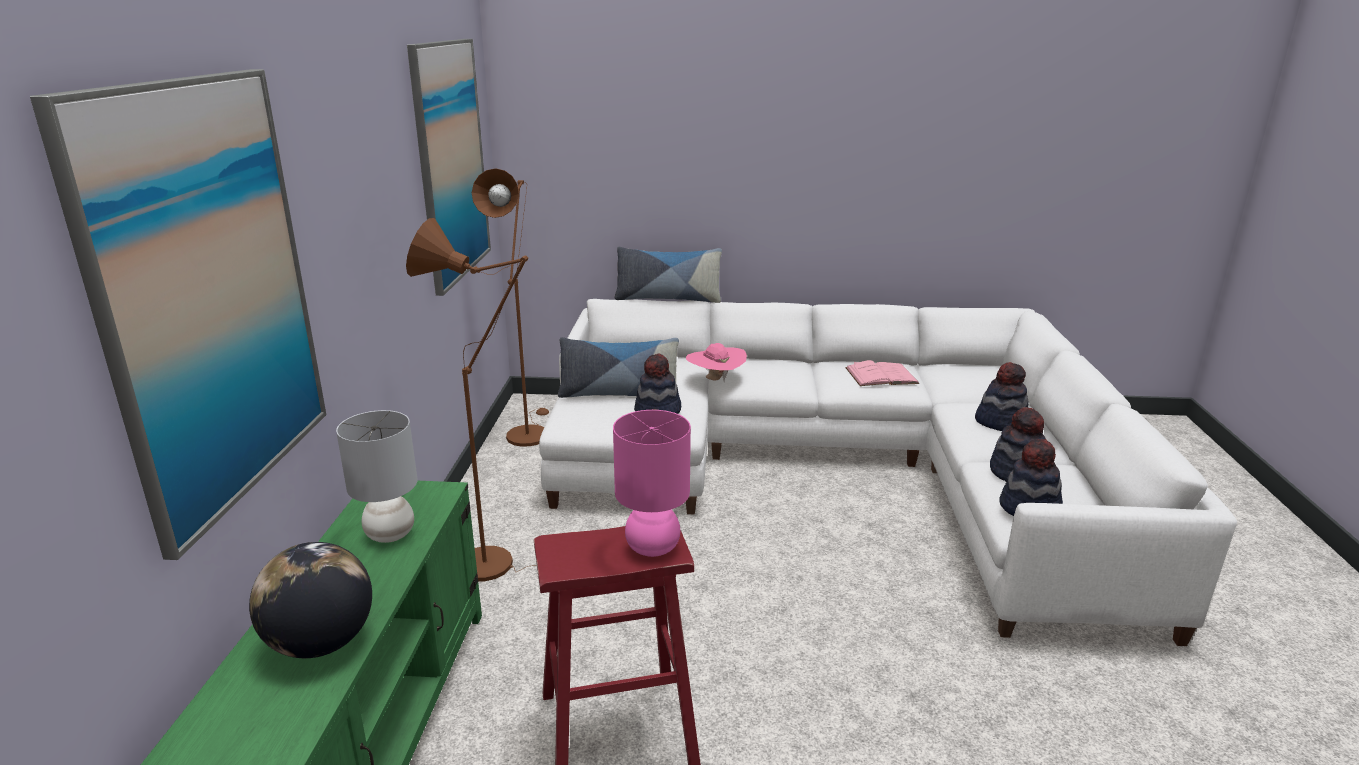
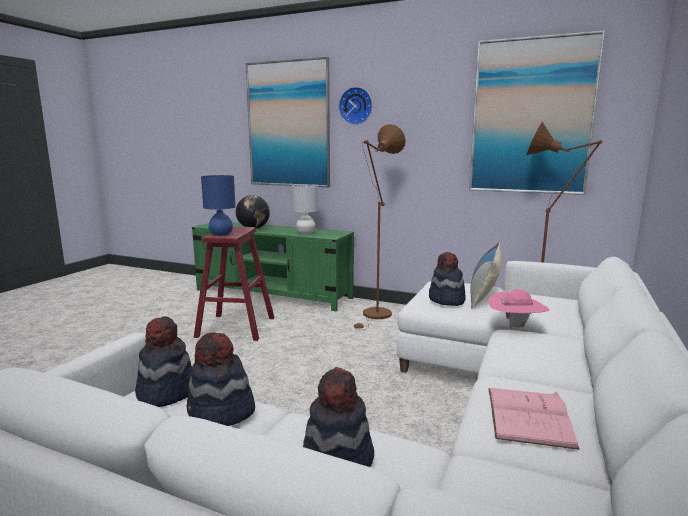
camera: 110 degrees right, 10 degrees down
pink table lamp [613,410,691,557] -> blue table lamp [201,175,236,236]
pillow [614,247,722,303] -> none
none -> wall clock [338,87,373,125]

